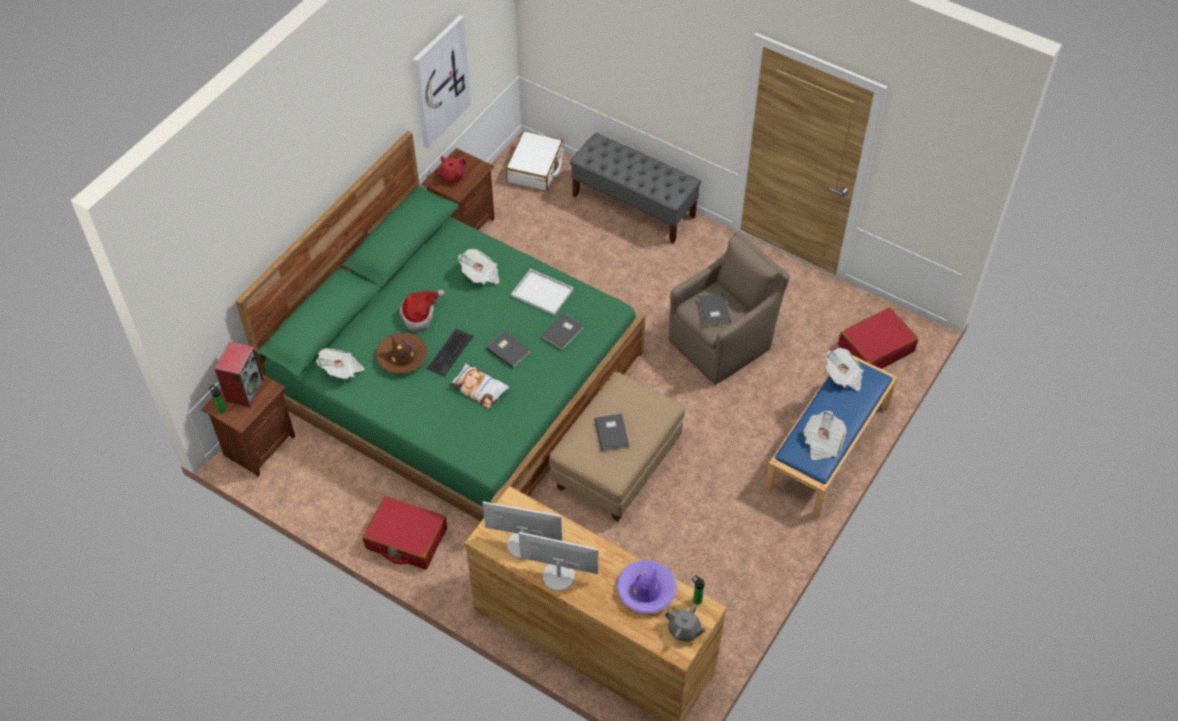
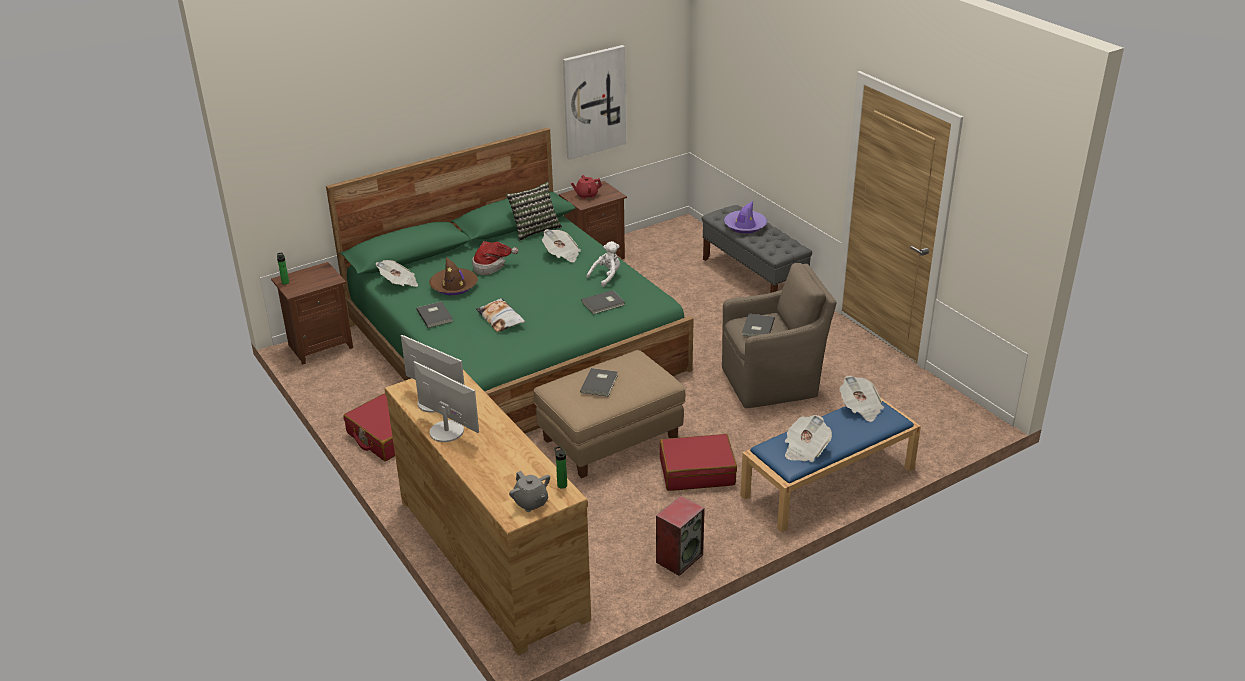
camera: 25 degrees right, 20 degrees down
speaker [215,341,264,407] -> speaker moved to [656,496,705,576]
keyboard [427,329,473,376] -> none
grey book [486,331,531,368] -> grey book moved to [416,302,453,328]
white suitcase [506,131,564,191] -> none
white tray [511,269,574,316] -> white plush toy [586,241,620,287]
purple hat [617,560,677,613] -> purple hat moved to [724,201,767,233]
red suitcase [838,307,918,369] -> red suitcase moved to [660,434,737,491]
none -> pillow [506,182,562,241]

